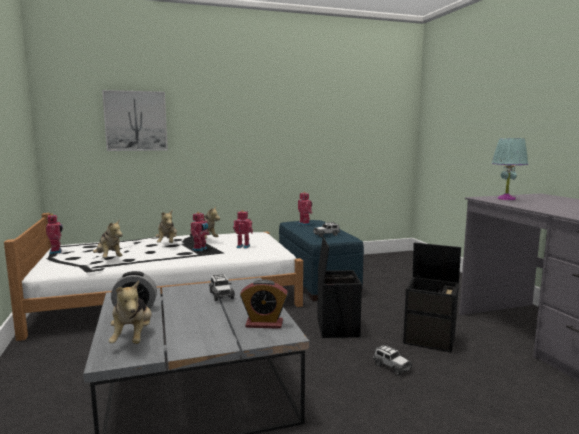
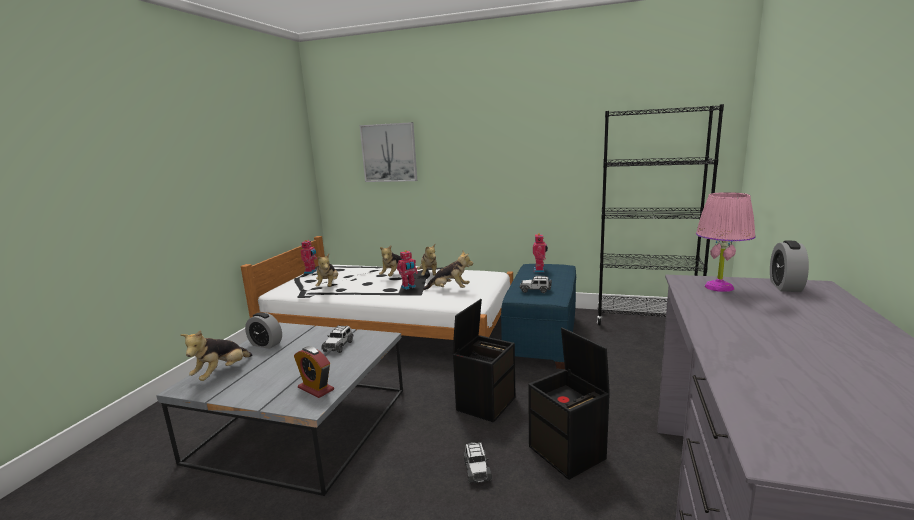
camera: 35 degrees right, 5 degrees up
toy robot [233,210,253,249] -> plush toy [423,251,473,290]
turquoise table lamp [492,138,528,200] -> pink table lamp [696,192,756,292]
none -> black bookcase [597,104,724,325]
none -> alarm clock [770,241,809,292]

